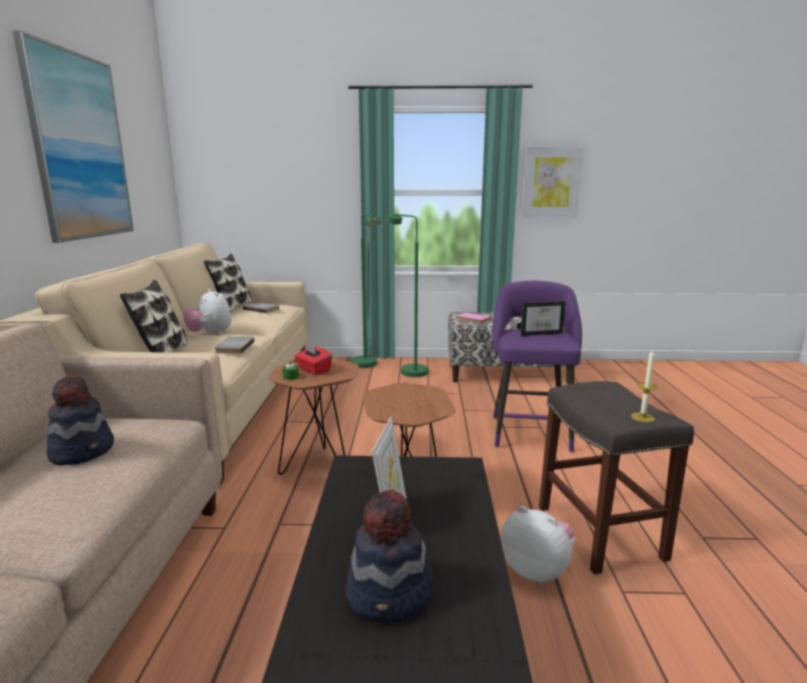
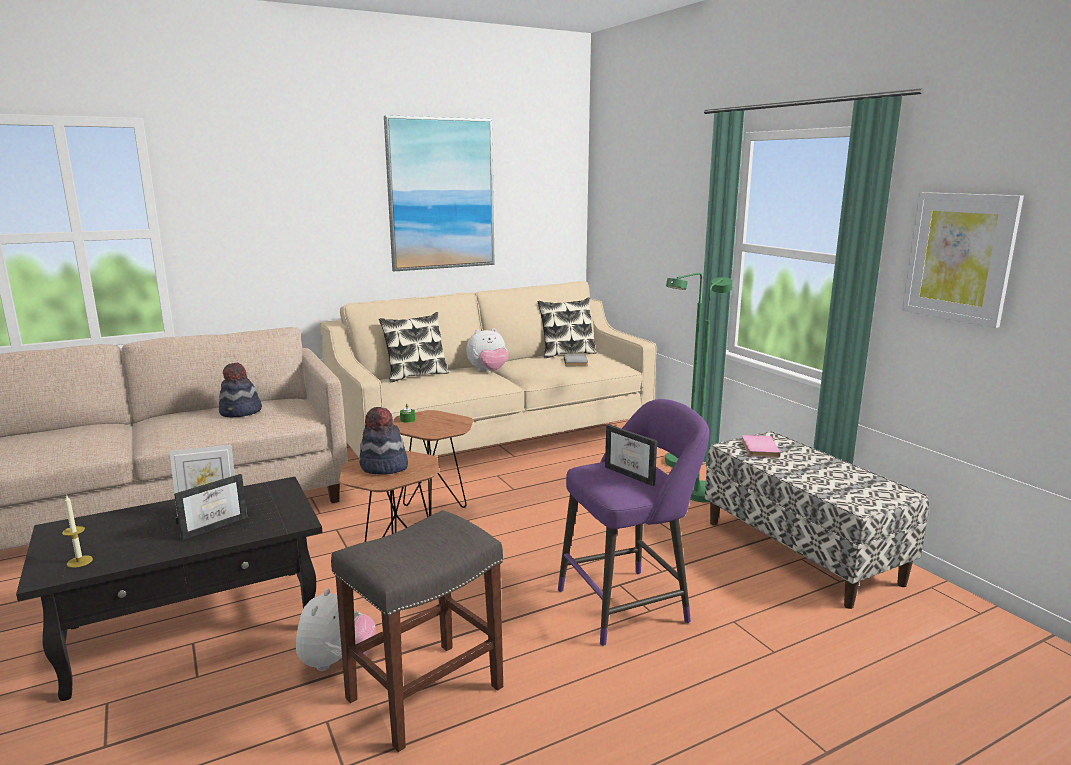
camera: 60 degrees right, 0 degrees up
plush toy [184,289,232,335] -> plush toy turned 135 degrees counterclockwise [466,328,508,371]
grey book [215,337,254,354] -> none
red tissue box [295,344,333,375] -> none
hat [346,489,433,622] -> hat moved to [359,407,408,475]
candle [631,349,658,423] -> candle moved to [62,494,93,568]
none -> picture frame [174,474,247,540]

